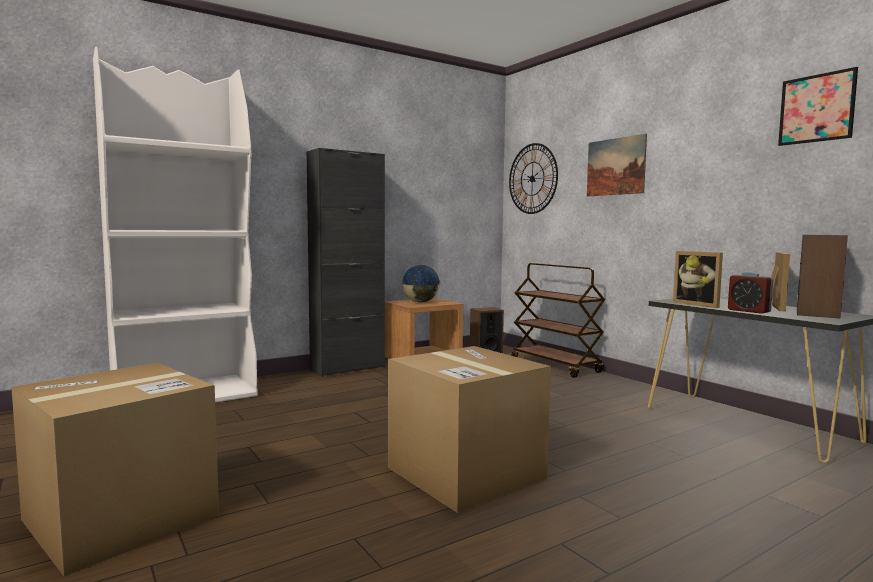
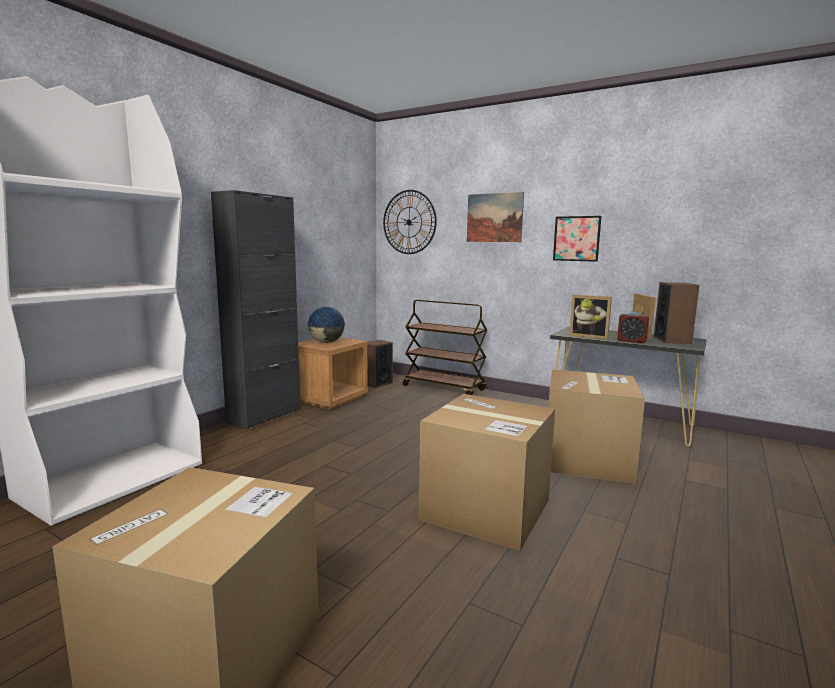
camera: 25 degrees left, 5 degrees up
picture [778,67,858,146] -> picture moved to [553,216,601,262]
none -> cardboard box [548,369,645,484]

